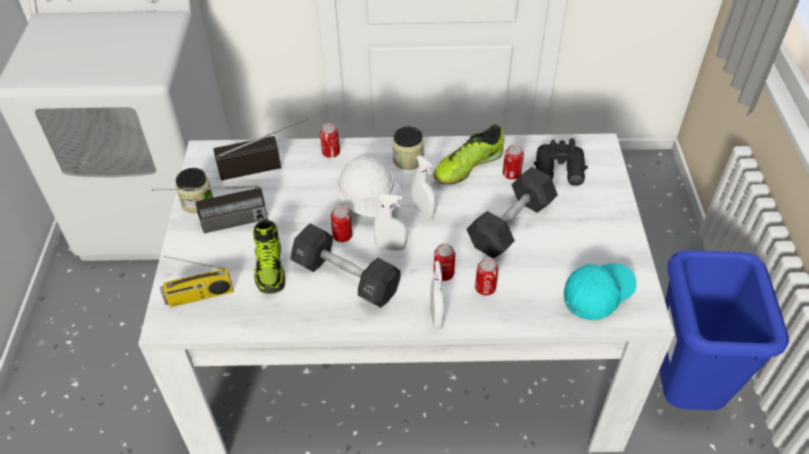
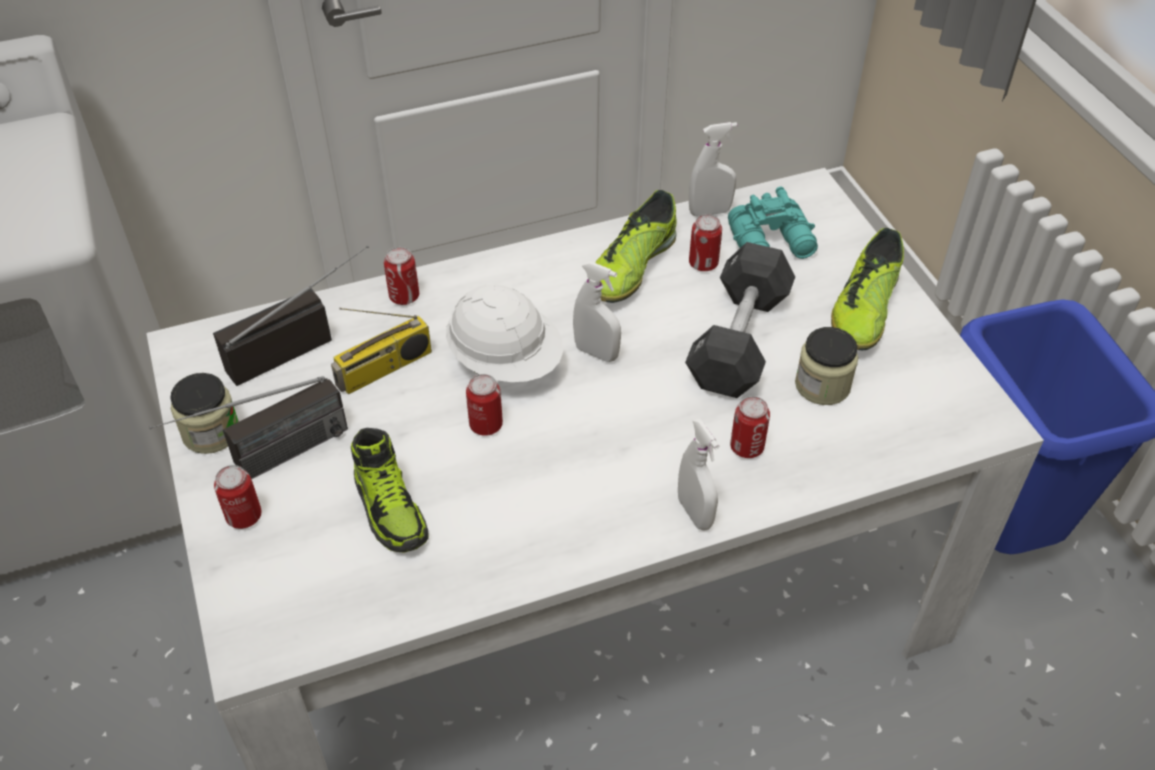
camera: 20 degrees left, 0 degrees up
radio [160,256,233,307] -> radio moved to [331,308,432,394]
black dumbbell [290,223,400,308] -> none
white spray bottle [374,194,407,251] -> white spray bottle moved to [689,122,737,217]
jar [392,126,424,170] -> jar moved to [795,327,858,405]
can [434,243,455,281] -> can moved to [214,465,262,529]
black binoculars [534,138,588,186] -> turquoise binoculars [728,186,818,259]
turquoise cap [564,263,636,320] -> none
none -> shoe [831,228,904,350]

